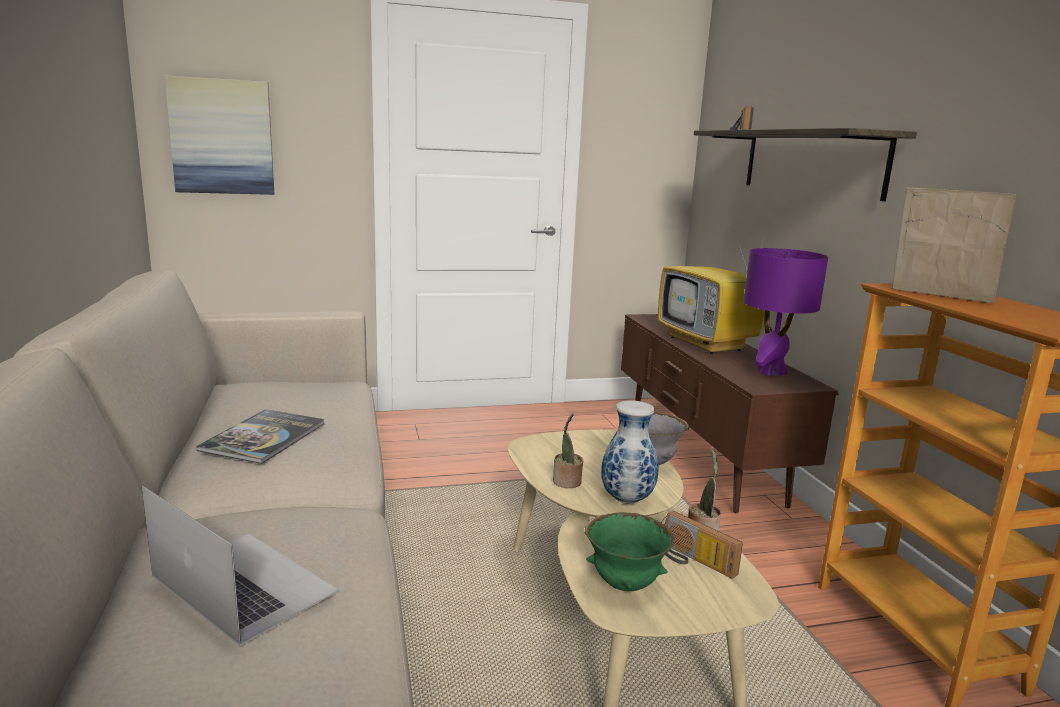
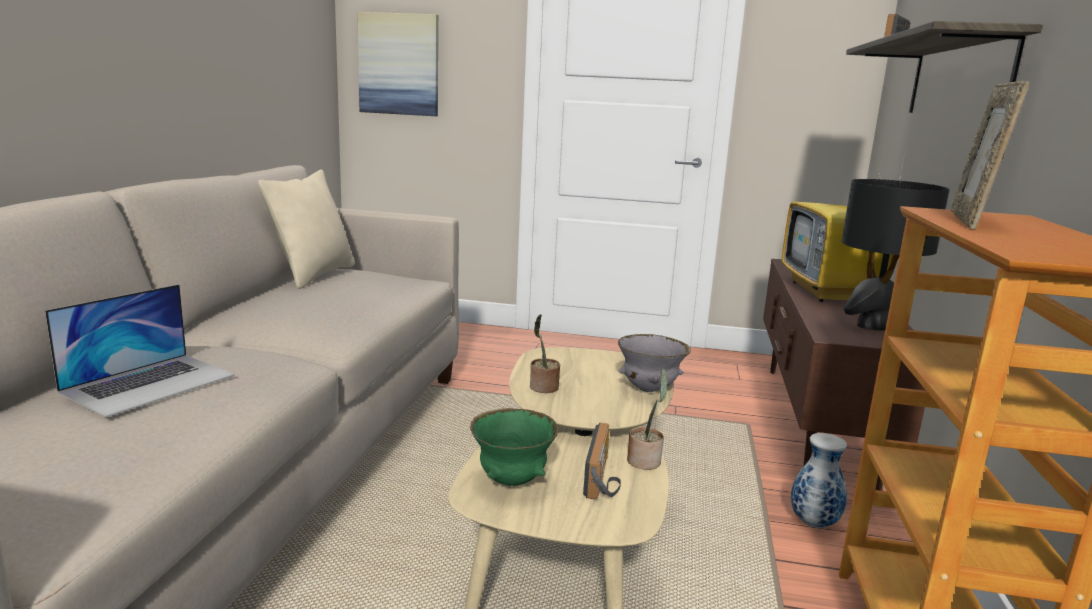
camera: 25 degrees right, 0 degrees up
laptop [142,486,339,646] -> laptop turned 60 degrees clockwise [45,284,235,418]
book [196,409,325,464] -> none
vase [601,400,658,504] -> vase moved to [791,433,847,528]
radio [661,511,743,579] -> radio turned 150 degrees counterclockwise [583,423,621,499]
purple table lamp [743,248,828,376] -> black table lamp [841,179,950,331]
picture frame [892,187,1017,303] -> picture frame turned 135 degrees counterclockwise [951,81,1029,230]
none -> beige pillow [258,170,355,289]

